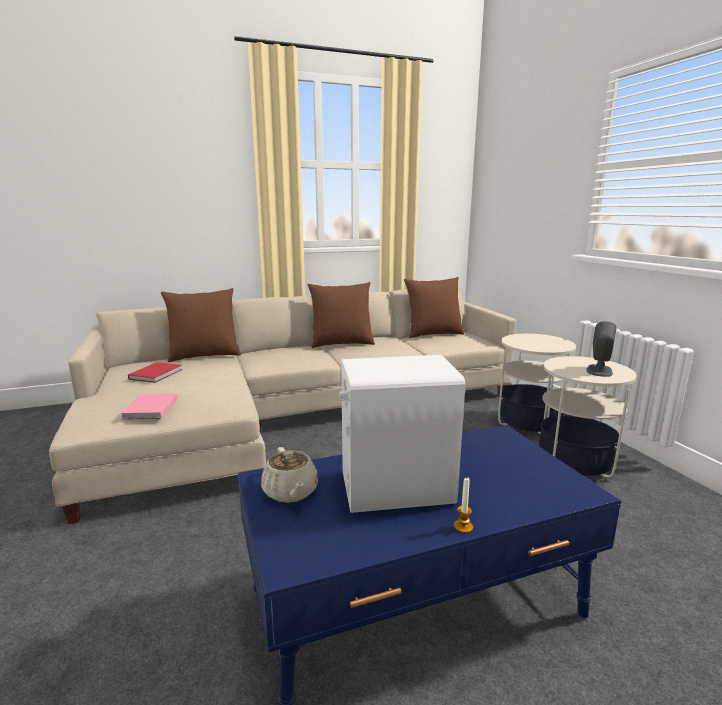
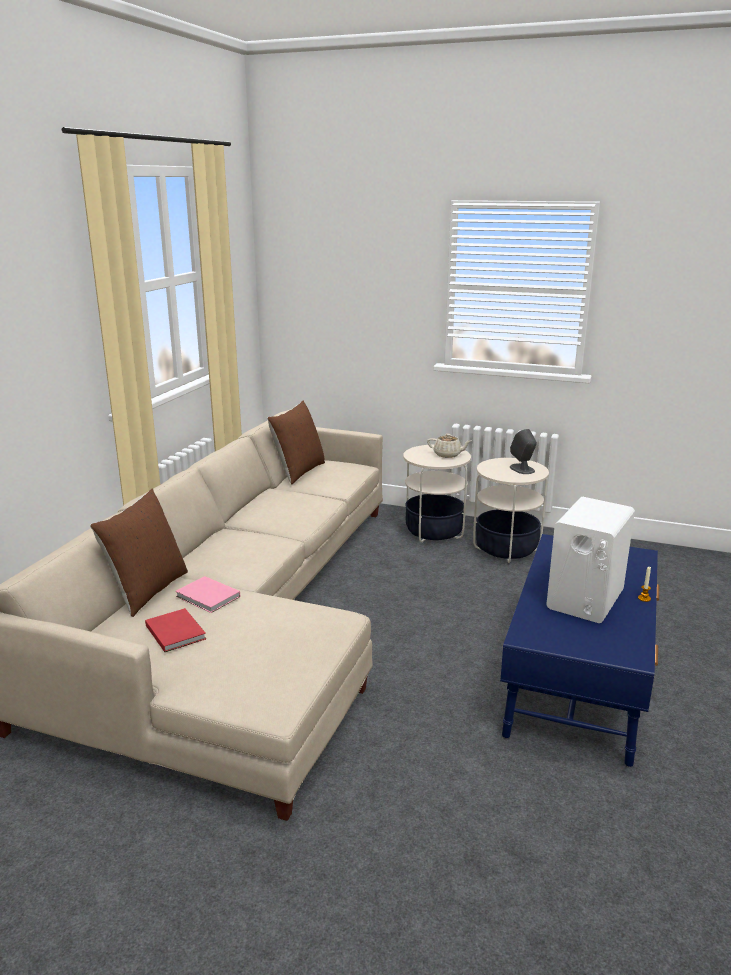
camera: 50 degrees left, 5 degrees up
pink book [120,393,177,419] -> pink book moved to [175,576,240,613]
beige teapot [261,447,318,503] -> beige teapot moved to [427,434,471,458]
brown pillow [308,282,375,348] -> none

